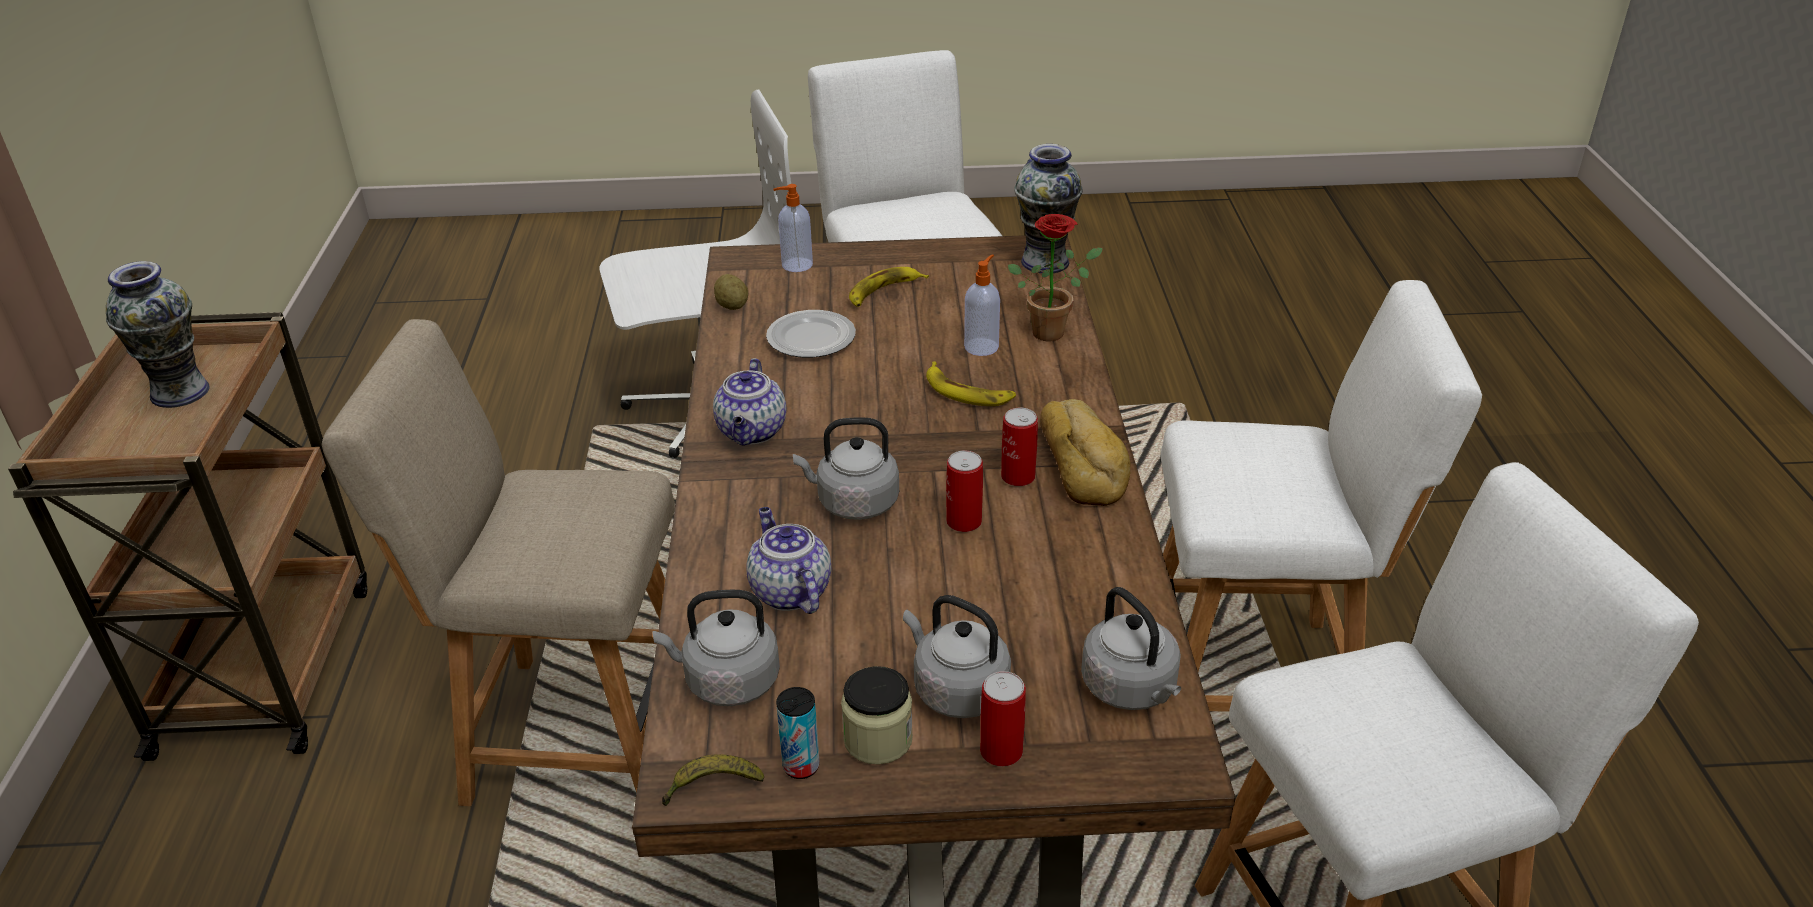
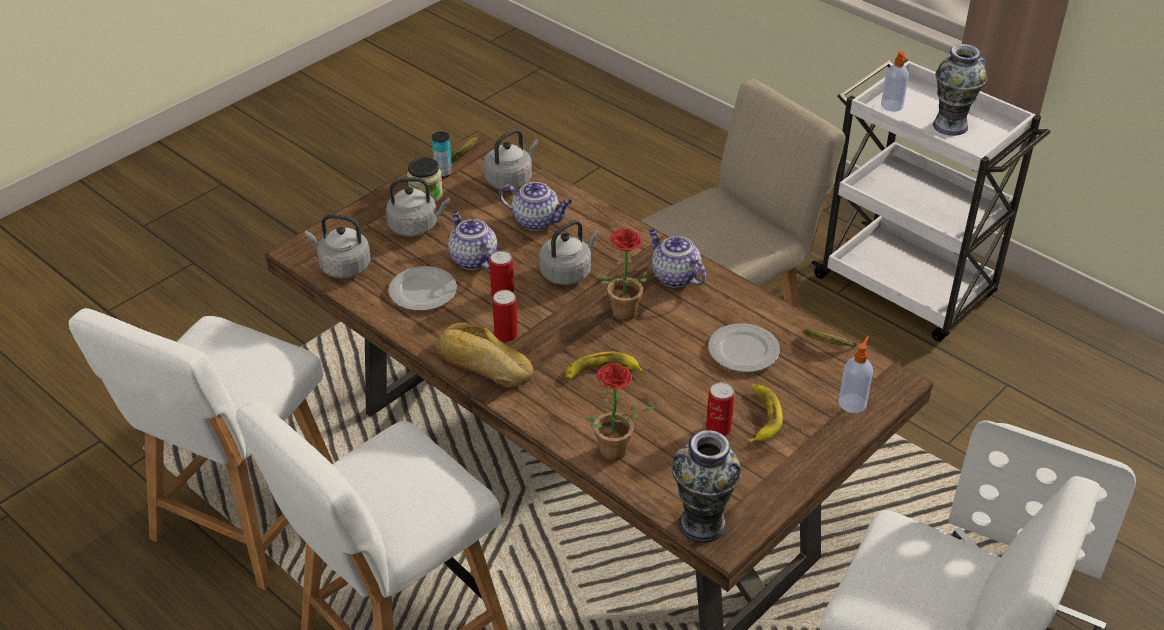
camera: 135 degrees right, 5 degrees up
brown cart [8,312,367,761] -> white cart [811,59,1051,342]
potato [714,274,748,310] -> banana [803,329,857,347]
soap dispenser [964,255,1000,356] -> soap dispenser moved to [881,51,909,112]
can [980,671,1026,766] -> can moved to [706,382,734,436]
none -> plate [388,266,457,311]
none -> teapot [448,211,497,270]
none -> potted plant [599,229,663,321]

